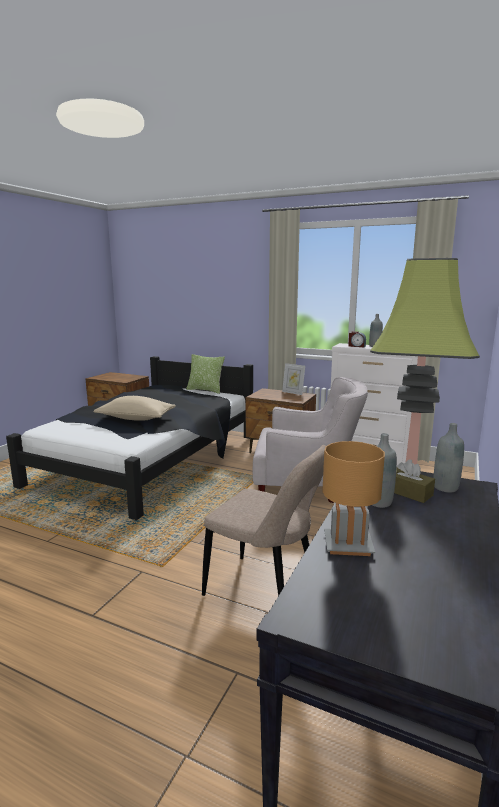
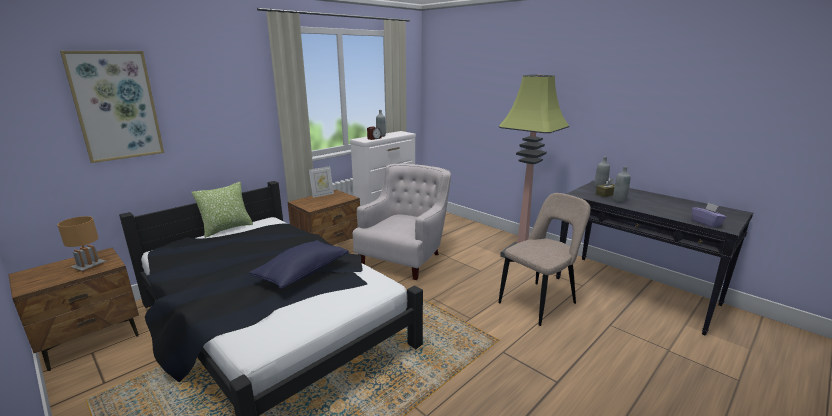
camera: 70 degrees left, 5 degrees up
beige pillow [94,396,176,421] -> blue pillow [249,240,349,289]
brown table lamp [322,441,385,556] -> brown table lamp moved to [58,216,106,272]
none -> picture [60,51,164,163]
none -> purple tissue box [692,203,727,228]

